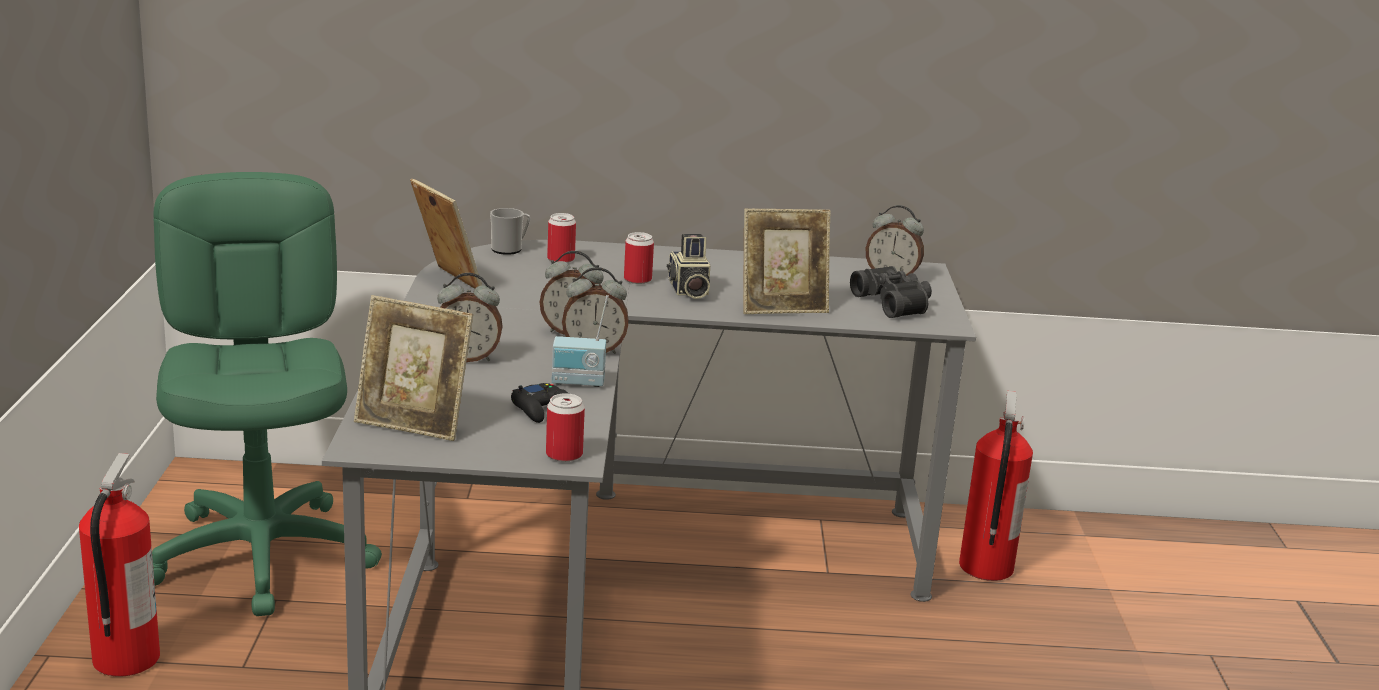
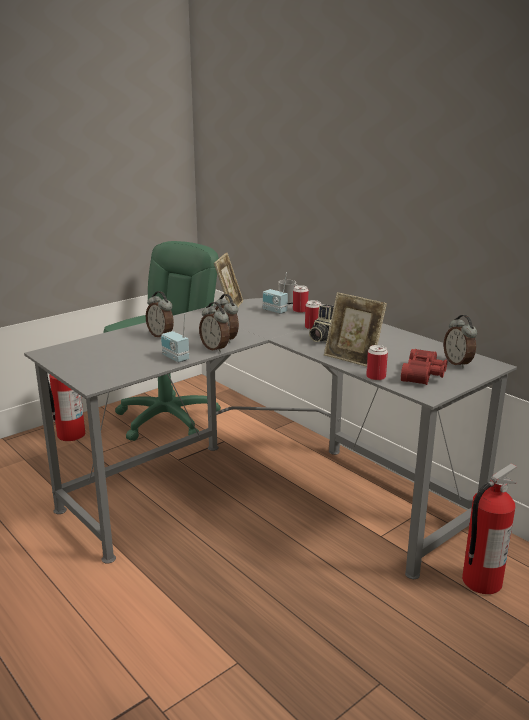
camera: 50 degrees right, 0 degrees up
picture frame [354,295,473,441] -> none
black game controller [511,383,569,423] -> none
can [546,393,585,462] -> can moved to [366,345,388,381]
black binoculars [850,266,932,318] -> red binoculars [401,349,447,385]
none -> radio [263,272,288,314]

